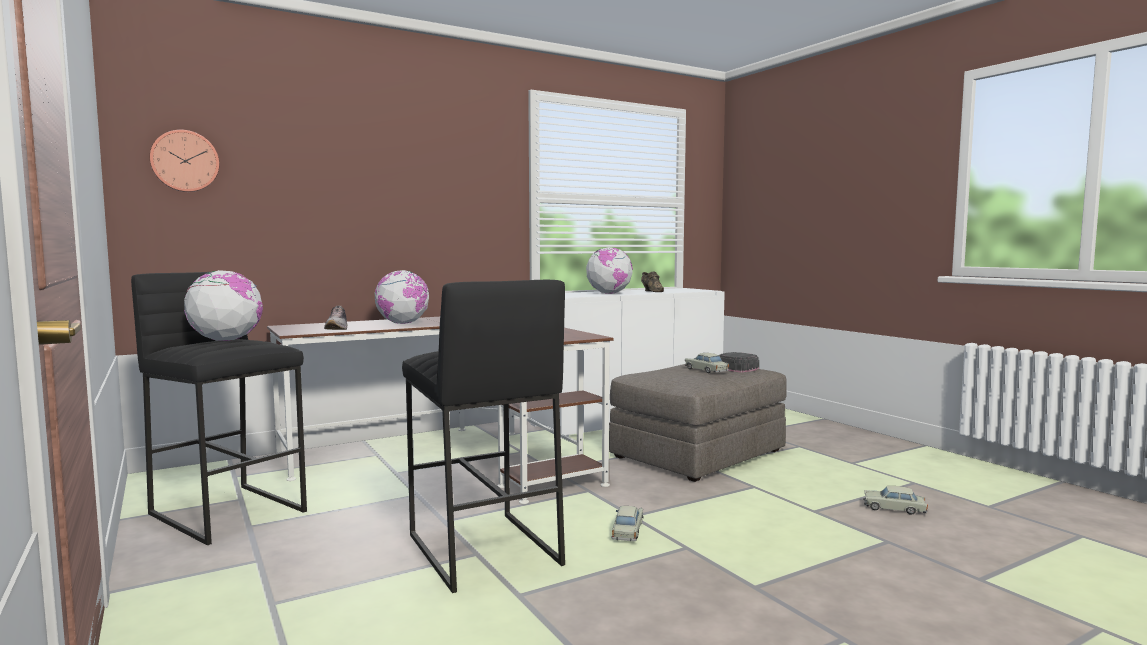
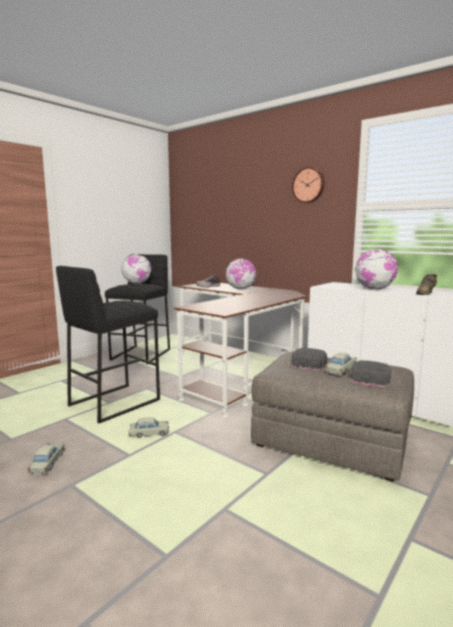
camera: 70 degrees right, 5 degrees up
wall clock [150,130,219,192] -> wall clock moved to [292,167,324,203]
beige toy car [864,486,928,515] -> beige toy car moved to [28,443,65,475]
none -> black cap [291,348,328,371]

